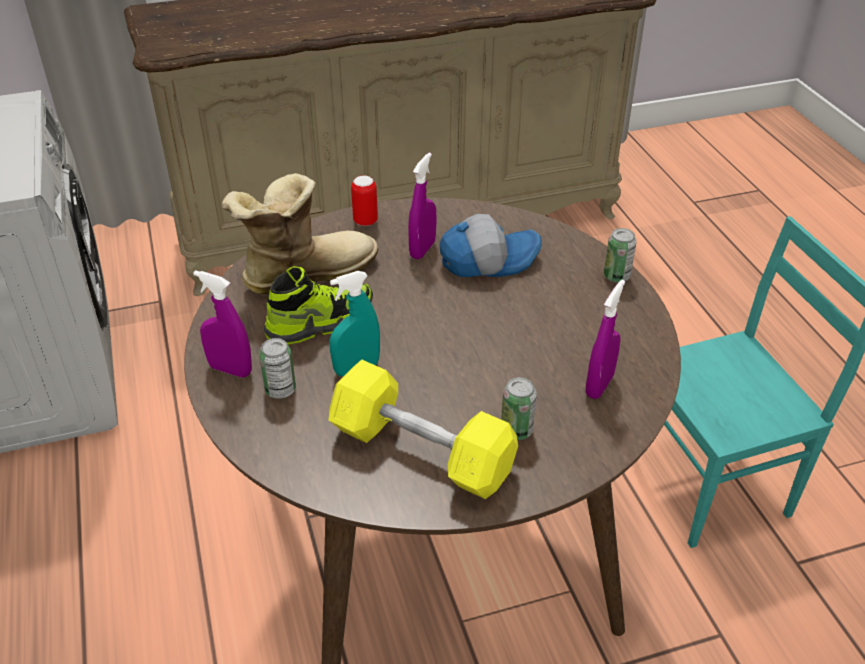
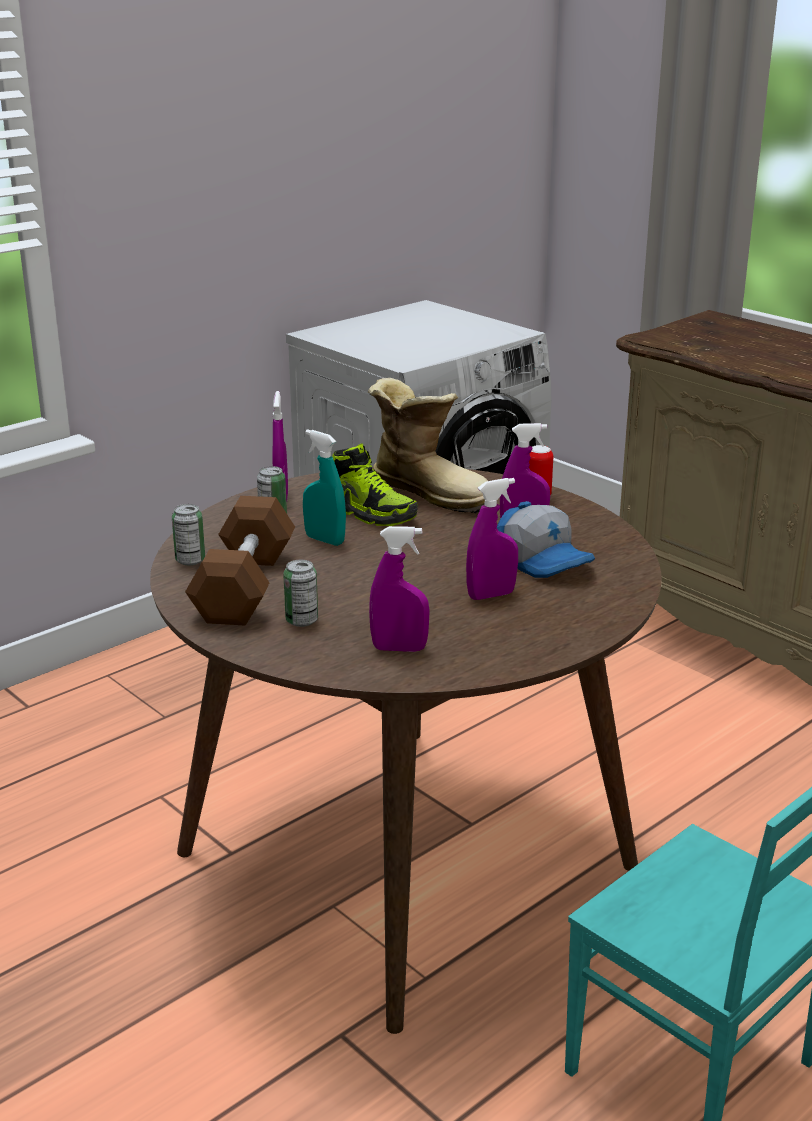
camera: 65 degrees right, 15 degrees down
yellow dumbbell [329,359,518,499] -> brown dumbbell [185,496,295,626]
can [604,228,636,283] -> can moved to [172,504,205,565]
none -> purple spray bottle [466,478,518,600]

